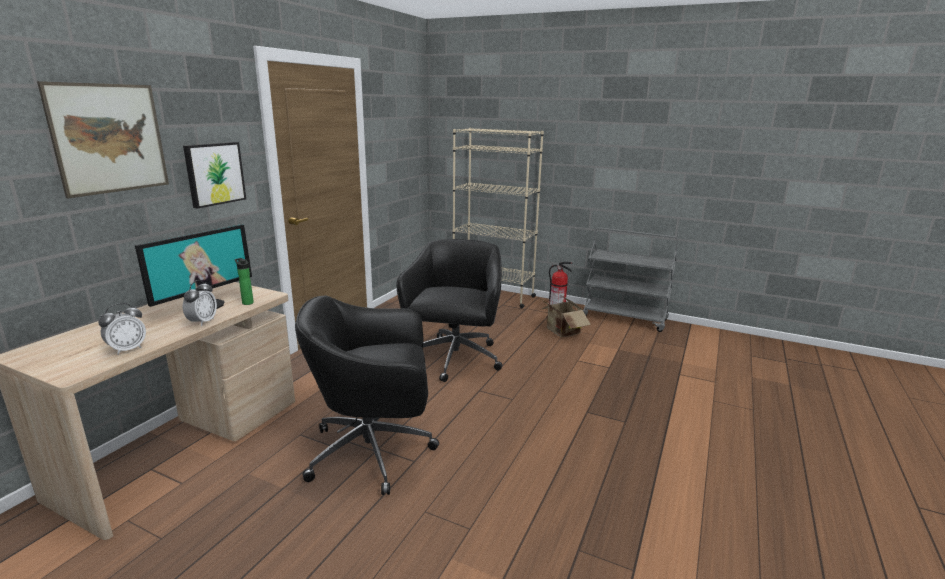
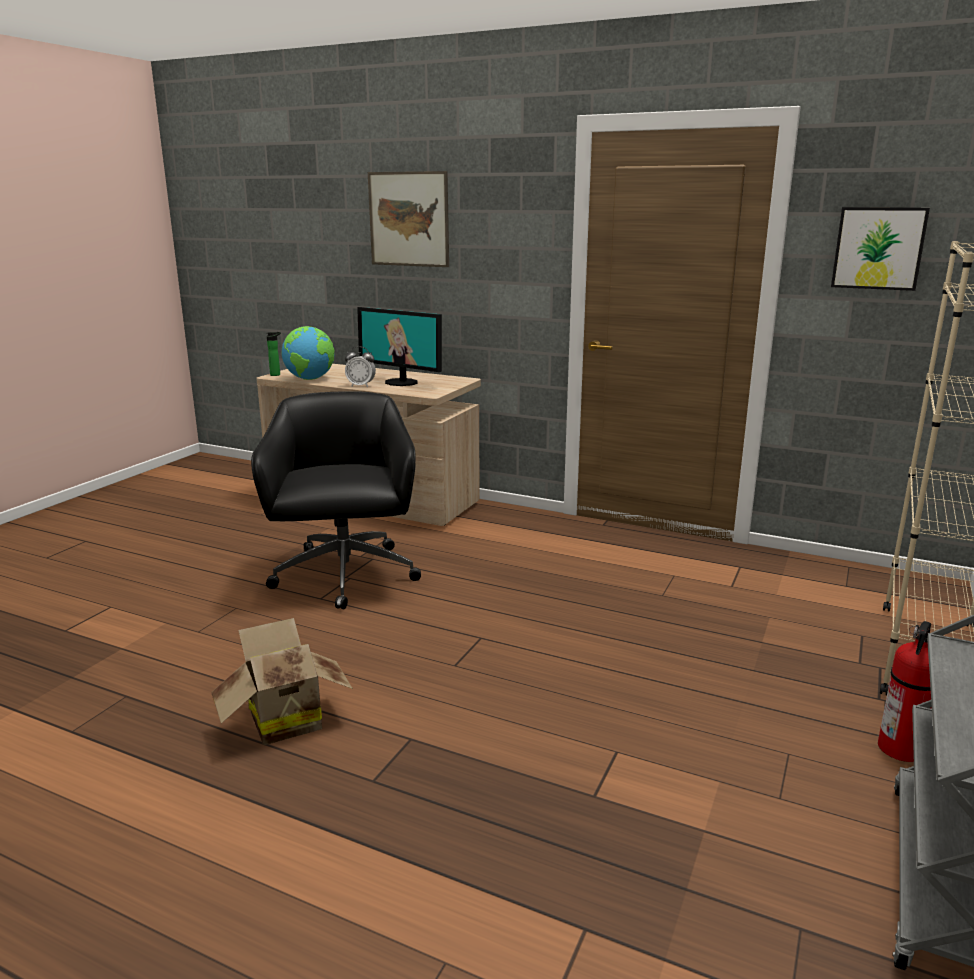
camera: 90 degrees right, 0 degrees up
alarm clock [98,303,146,355] -> globe [282,326,334,380]
picture [183,142,246,209] -> picture moved to [831,207,930,291]
bottle [235,258,254,305] -> bottle moved to [267,332,281,376]
black office chair [397,239,502,382] -> none
cardboard box [539,296,591,337] -> cardboard box moved to [211,618,353,745]

